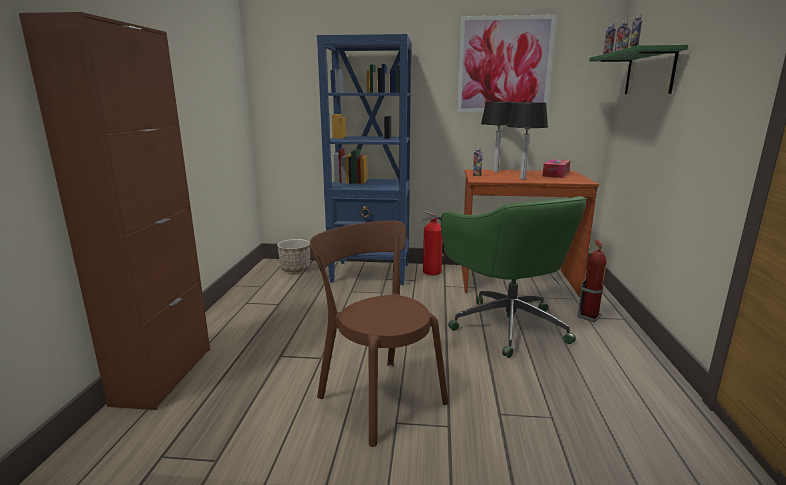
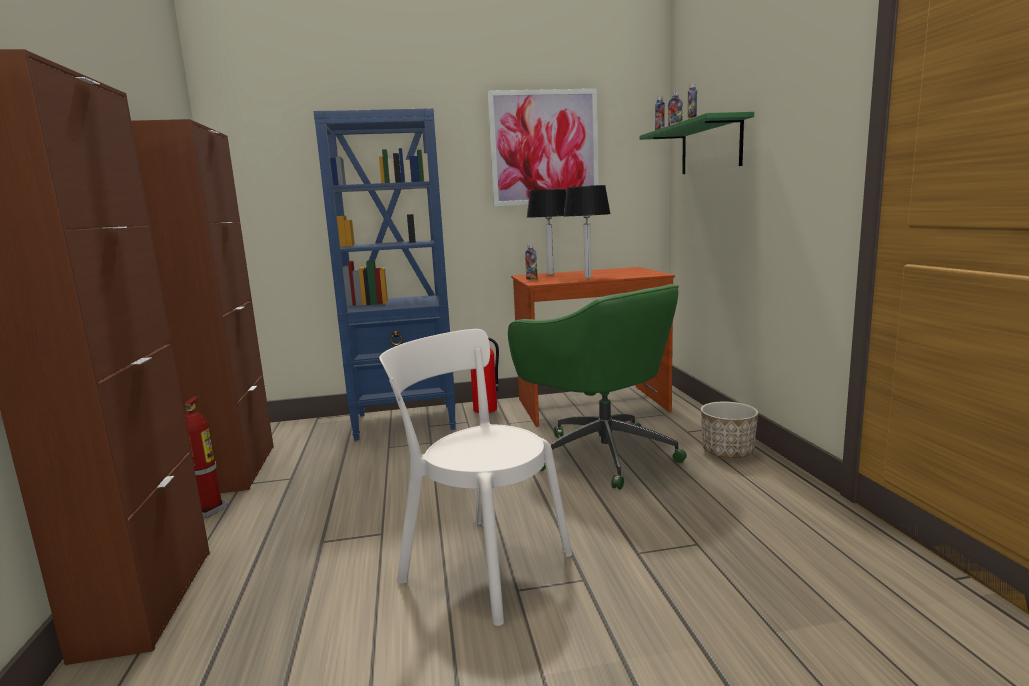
camera: 15 degrees left, 5 degrees down
planter [277,239,310,272] -> planter moved to [701,401,758,459]
brown chair [310,221,449,447] -> white chair [379,329,572,626]
tissue box [542,159,570,178] -> none
fire extinguisher [577,240,607,322] -> fire extinguisher moved to [185,396,228,518]
none -> brown cabinet [131,119,274,493]

